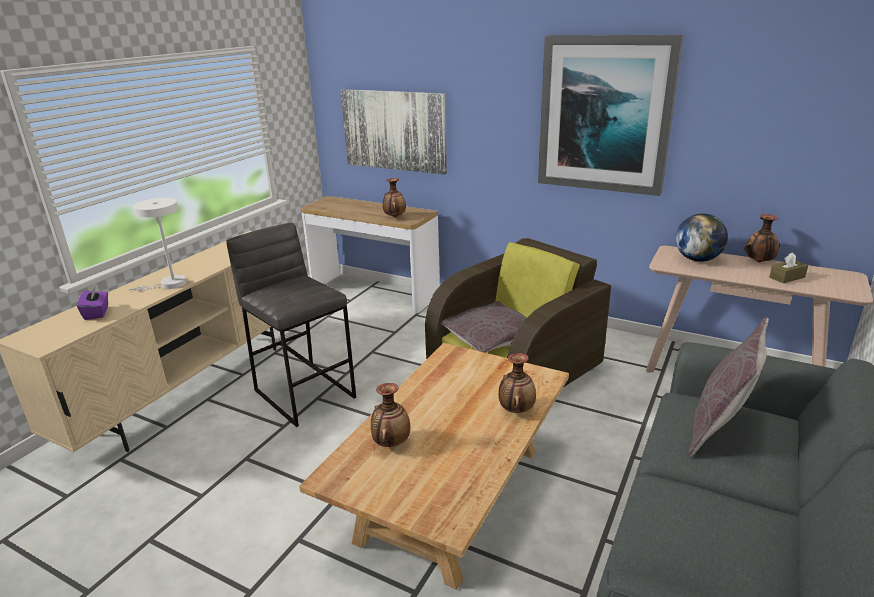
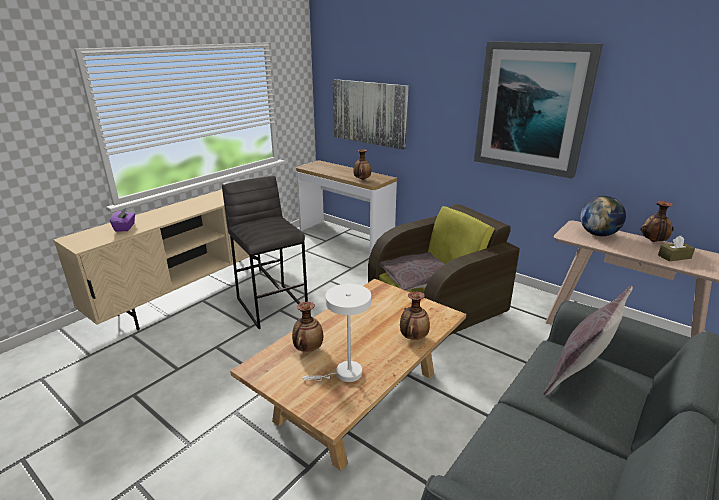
camera: 10 degrees right, 0 degrees up
white table lamp [127,198,187,292] -> white table lamp moved to [302,284,371,382]

